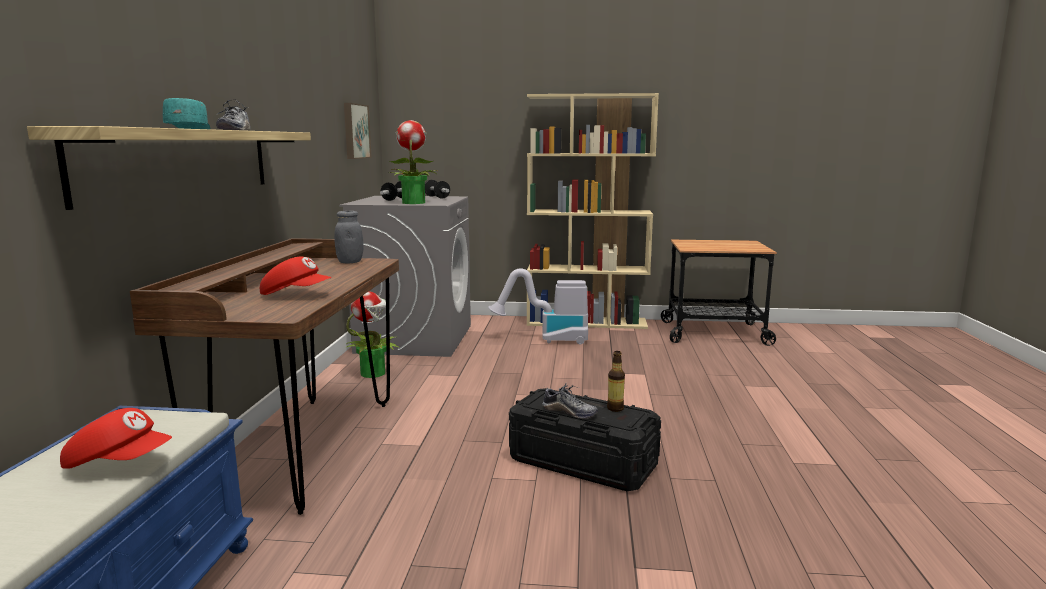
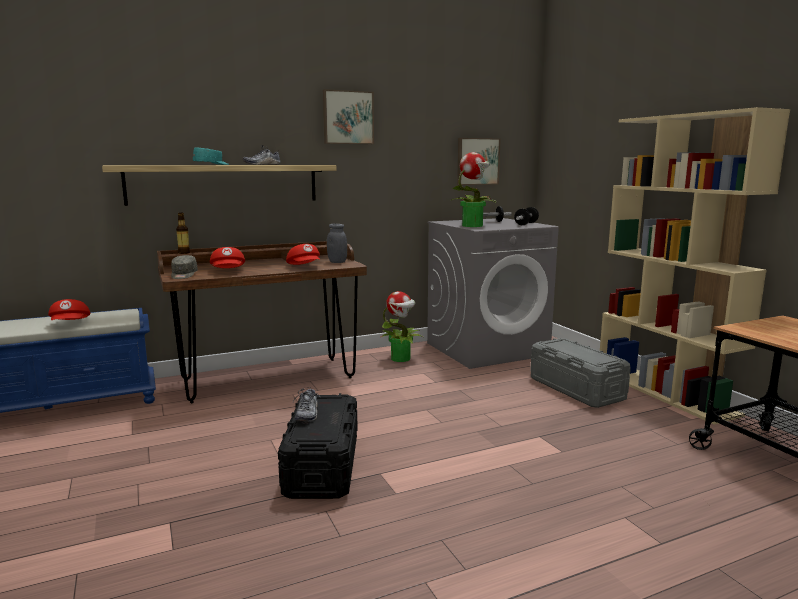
camera: 60 degrees right, 0 degrees up
vacuum cleaner [488,268,588,345] -> grey storage box [530,338,631,408]
bottle [607,351,625,412] -> bottle moved to [176,213,190,254]
none -> grey cap [171,255,198,279]
none -> red cap [286,244,321,265]
none -> picture [323,89,374,144]

